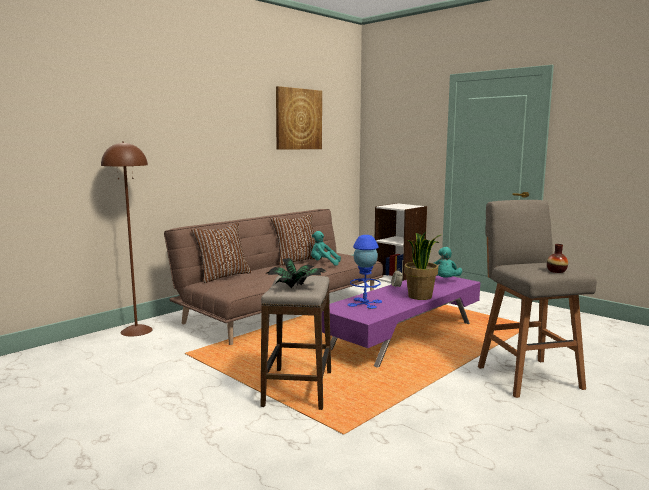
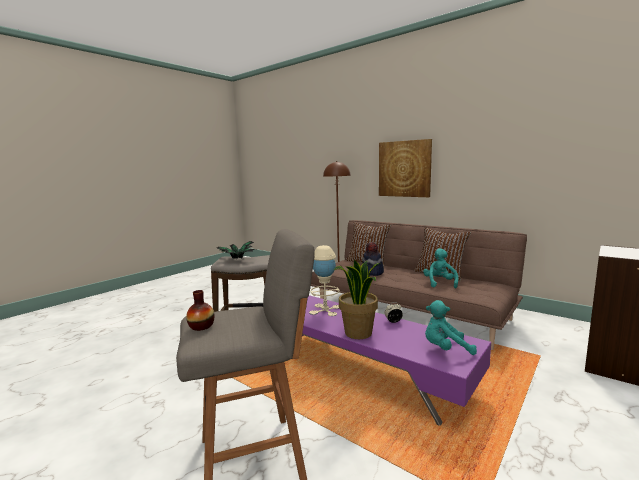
camera: 85 degrees right, 0 degrees up
picture [276,86,322,150] -> picture moved to [379,139,432,197]
blue table lamp [348,235,382,309] -> beige table lamp [309,245,340,316]
none -> hat [362,242,384,276]

